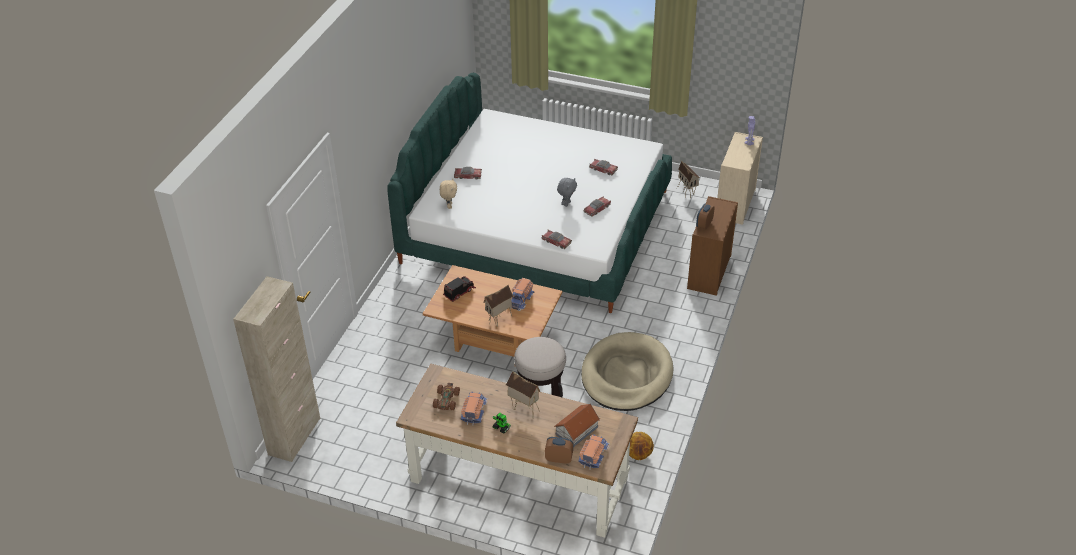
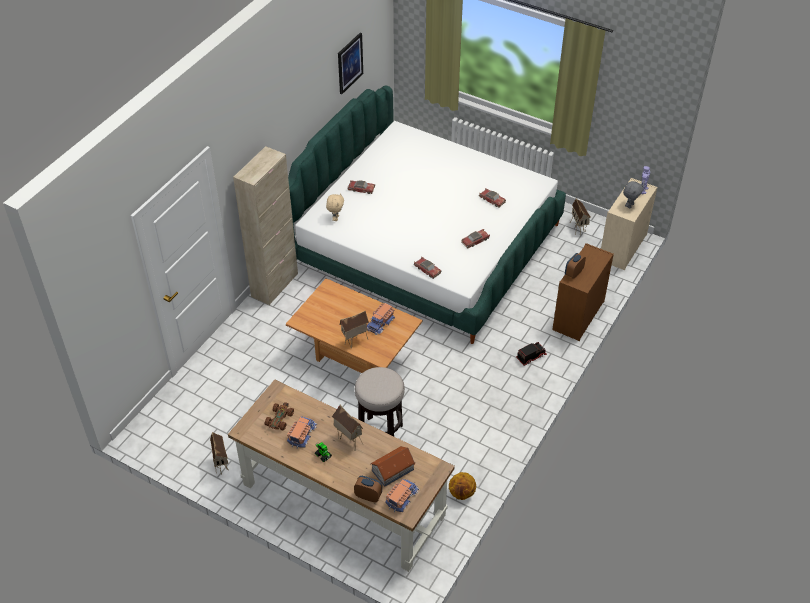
camera: 10 degrees right, 5 degrees up
beige cabinet [233,276,320,462] -> beige cabinet moved to [233,146,298,305]
toy truck [443,276,476,302] -> toy truck moved to [516,342,547,366]
grey plush toy [557,178,577,207] -> grey plush toy moved to [623,181,643,208]
beige dog bed [581,332,674,411] -> none
none -> toy house [210,432,228,475]
none -> picture [338,33,363,94]

